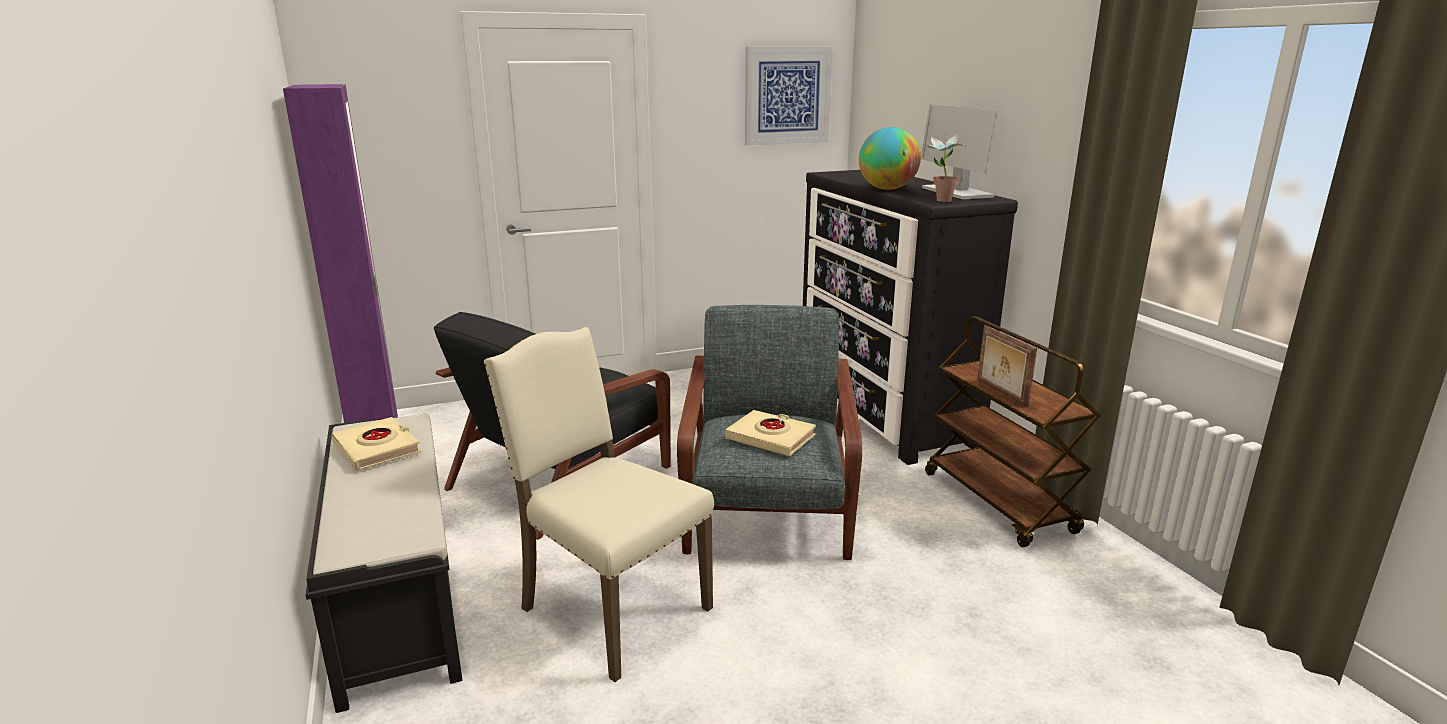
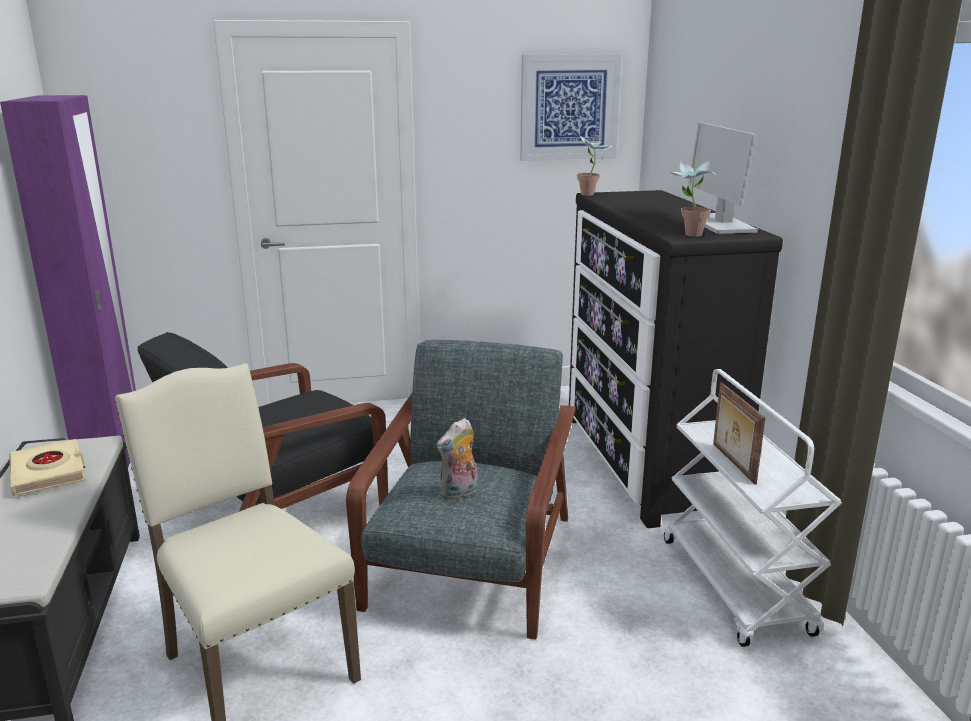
camera: 10 degrees right, 0 degrees up
beige book [725,410,816,456] -> plush toy [436,418,478,500]
globe [859,127,921,190] -> none
brown cart [925,316,1101,547] -> white cart [664,369,842,647]
none -> potted plant [577,136,614,196]

